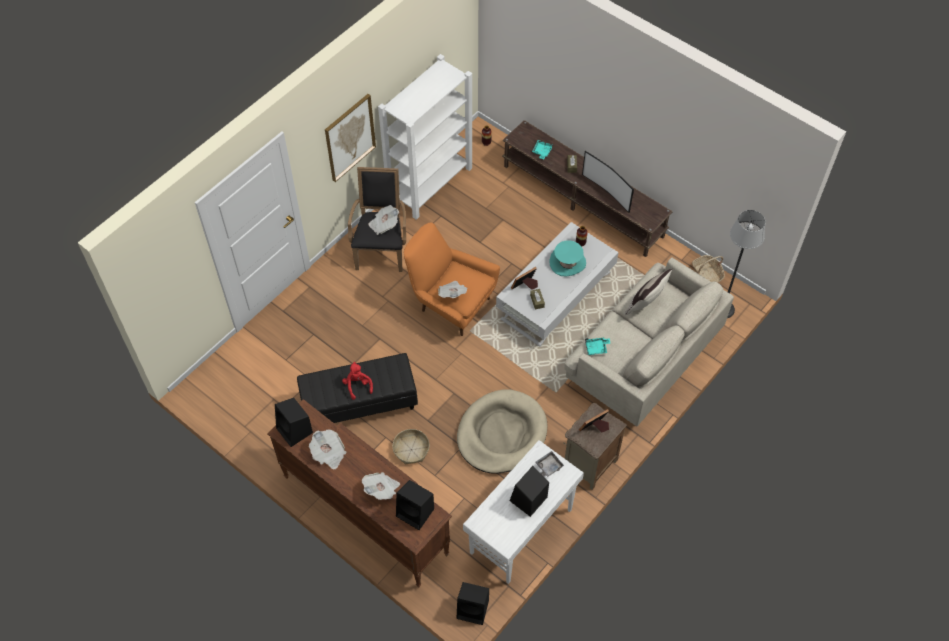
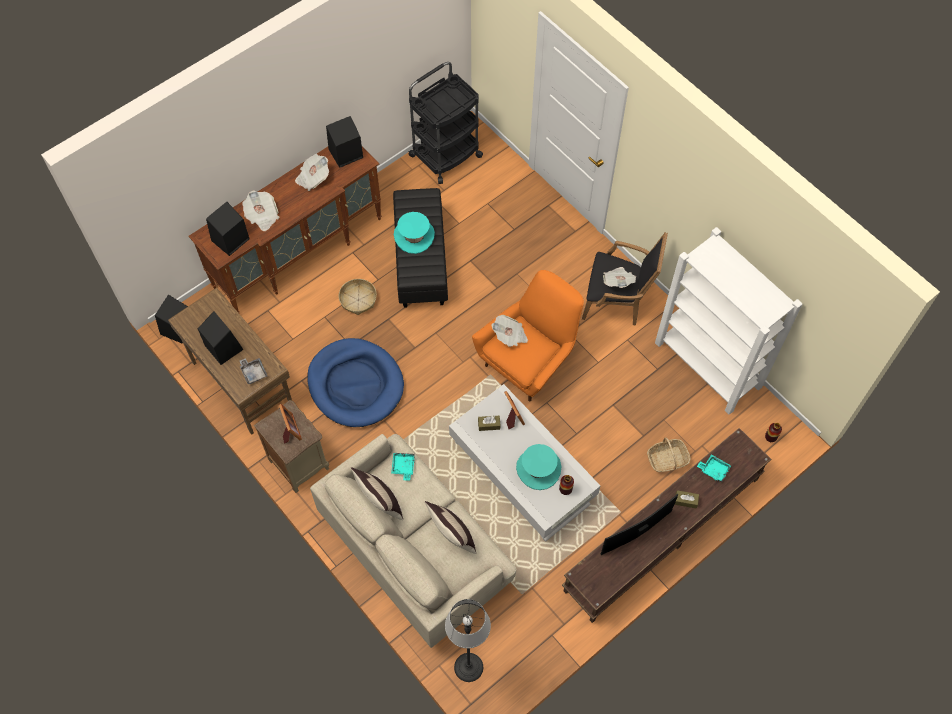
camera: 100 degrees right, 5 degrees up
picture [325,94,376,182] -> none
red plush toy [342,362,373,400] -> turquoise hat [394,212,435,254]
beige dog bed [457,389,547,474] -> blue dog bed [308,338,404,427]
white console table [463,440,584,584] -> brown console table [168,288,292,435]
basket [692,255,725,282] -> basket moved to [647,437,691,472]
none -> pillow [351,467,403,520]
none -> black cart [409,62,483,184]

